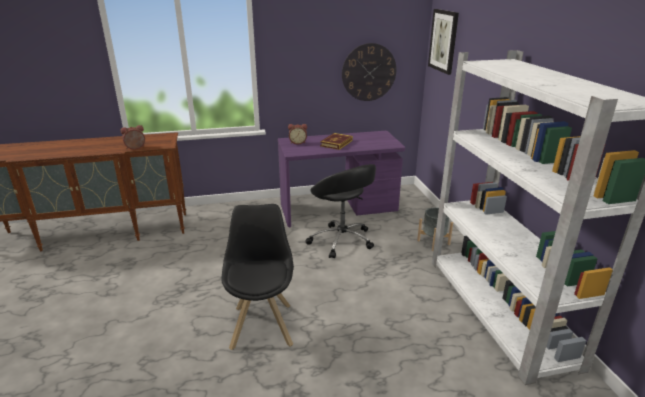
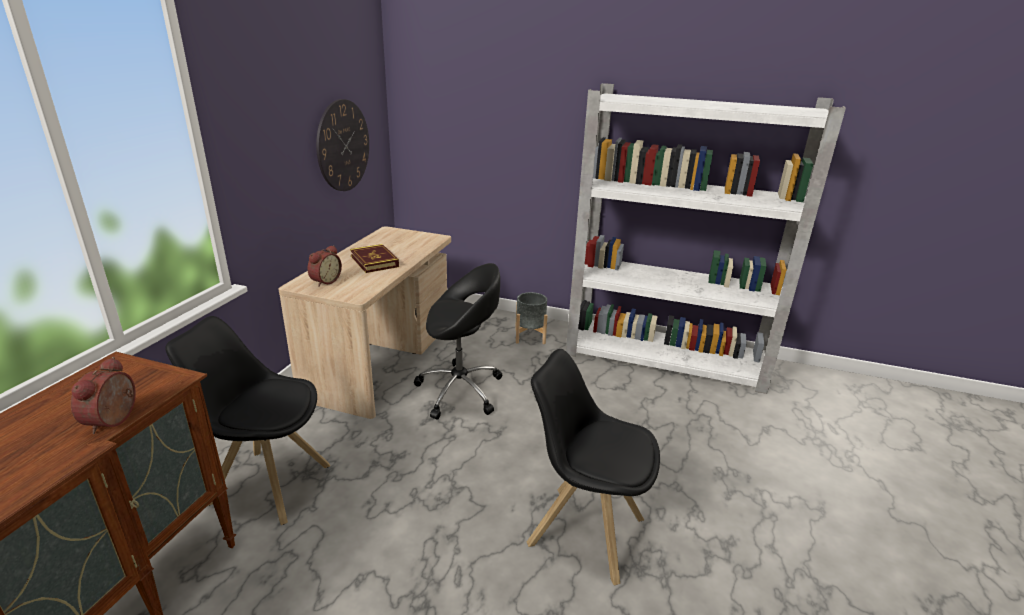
camera: 60 degrees left, 0 degrees up
purple desk [278,131,405,227] -> beige desk [279,226,451,419]
picture [428,9,459,75] -> none
none -> black chair [165,316,330,525]

